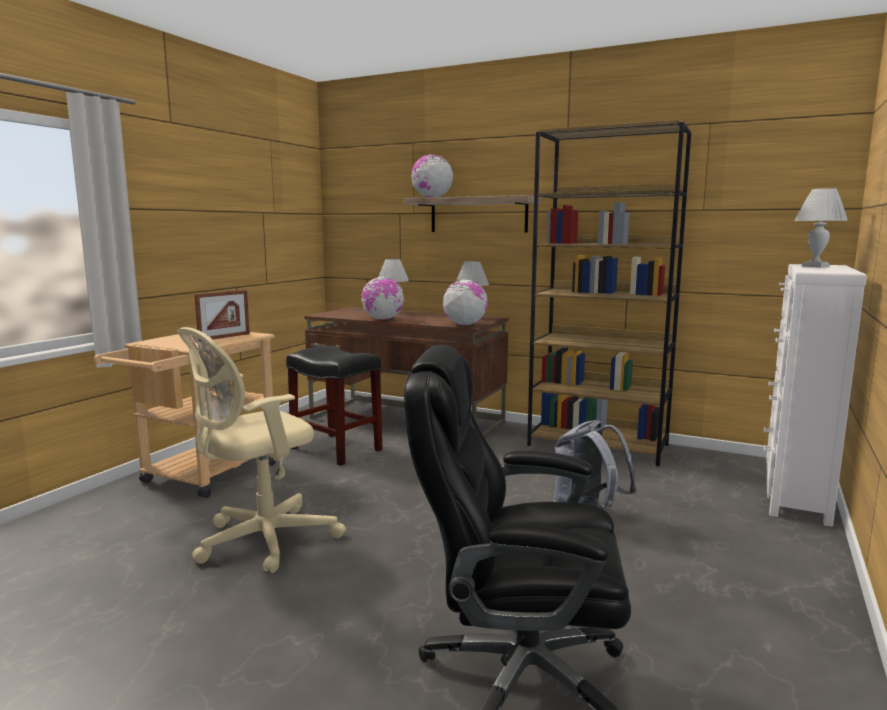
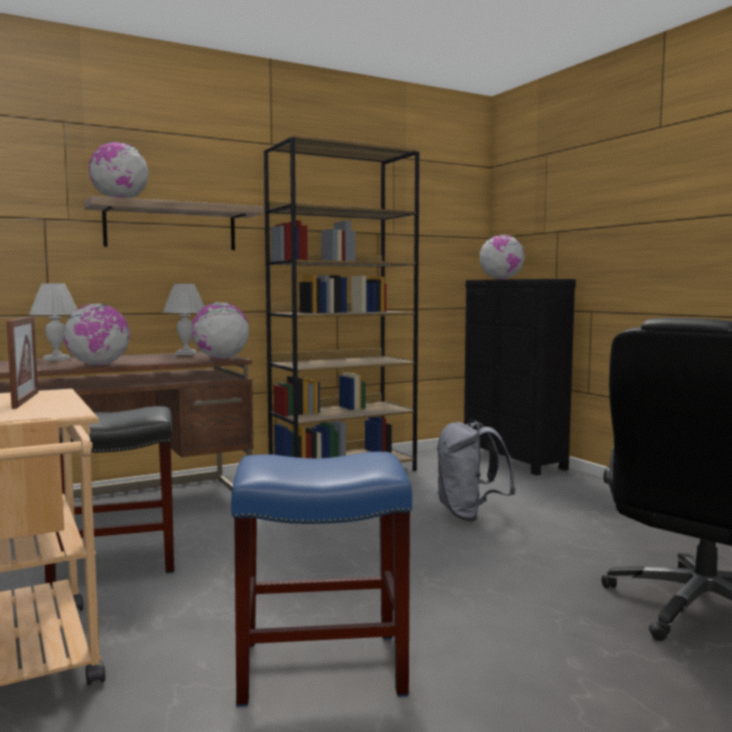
camera: 55 degrees left, 5 degrees down
beige office chair [177,327,346,573] -> blue stool [231,452,412,707]
white dresser [764,264,867,527] -> black dresser [464,279,576,476]
white table lamp [795,188,848,267] -> globe [480,235,525,280]

